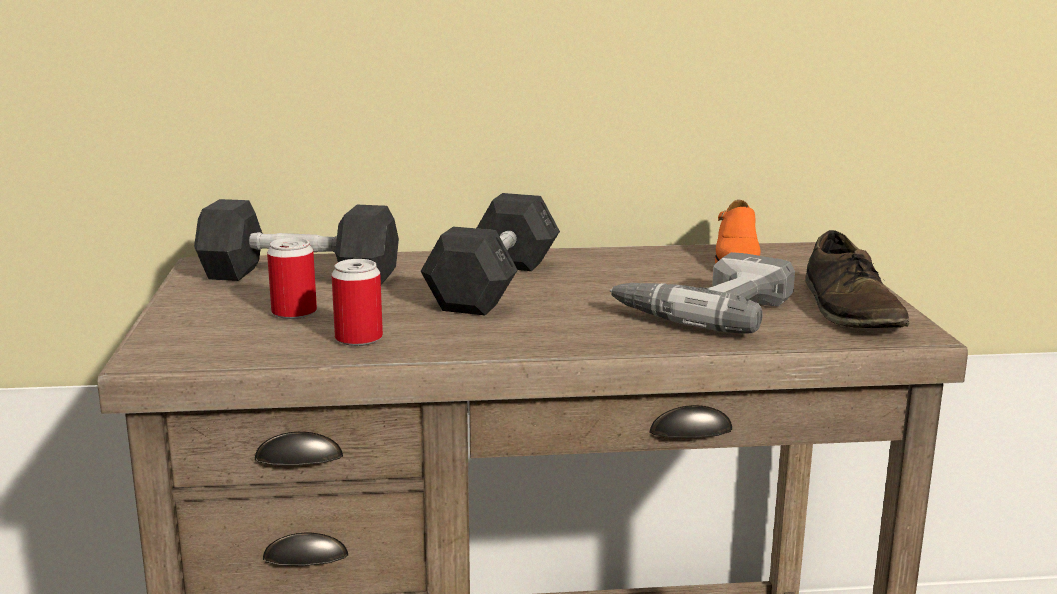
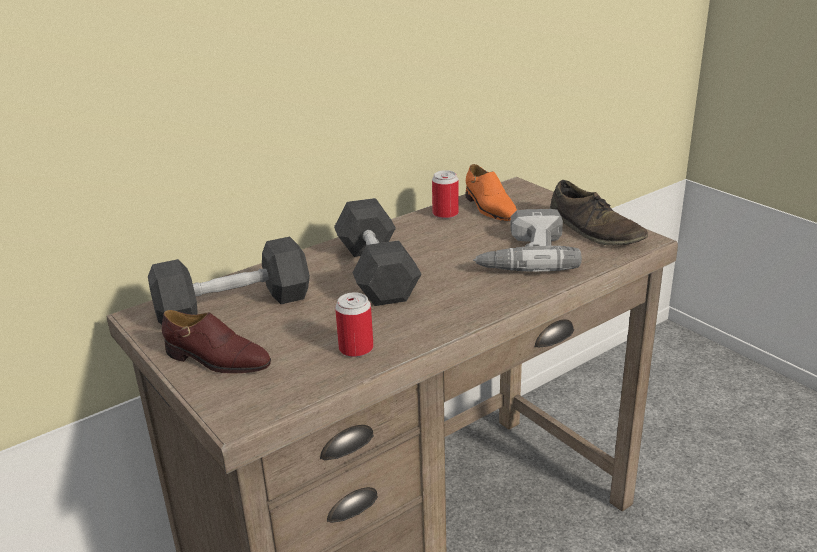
camera: 30 degrees left, 10 degrees up
can [267,238,317,319] -> can moved to [432,170,459,219]
none -> brown shoe [162,310,271,373]

